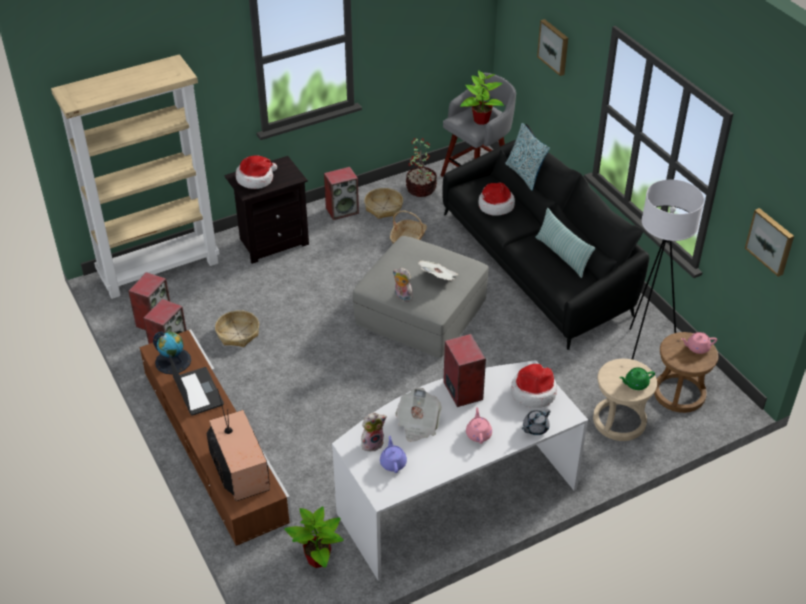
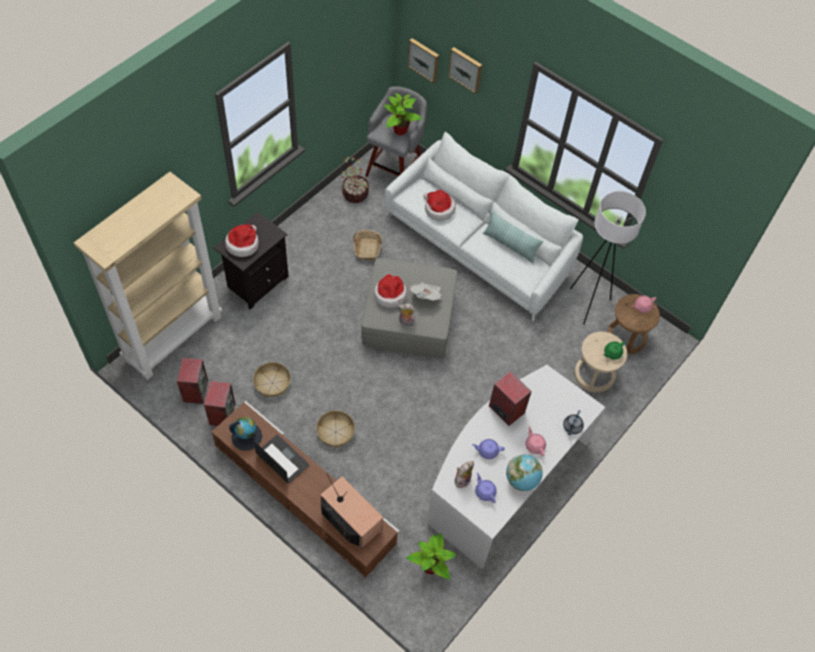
camera: 25 degrees left, 15 degrees up
speaker [324,167,359,220] -> none
basket [364,188,403,219] -> basket moved to [316,410,355,448]
newspaper [395,388,442,442] -> purple teapot [472,439,505,459]
black sofa [442,124,649,350] -> white sofa [384,132,583,322]
pillow [505,123,550,191] -> none
hat [511,364,557,408] -> hat moved to [374,273,407,308]
picture [745,208,794,277] -> picture moved to [408,38,439,83]
none -> globe [506,454,543,491]

